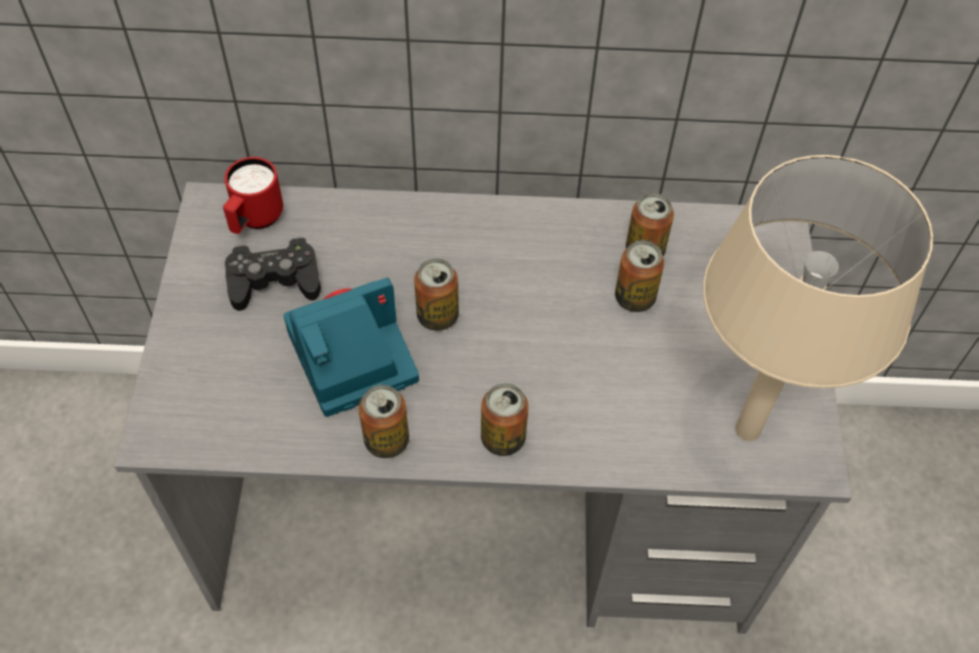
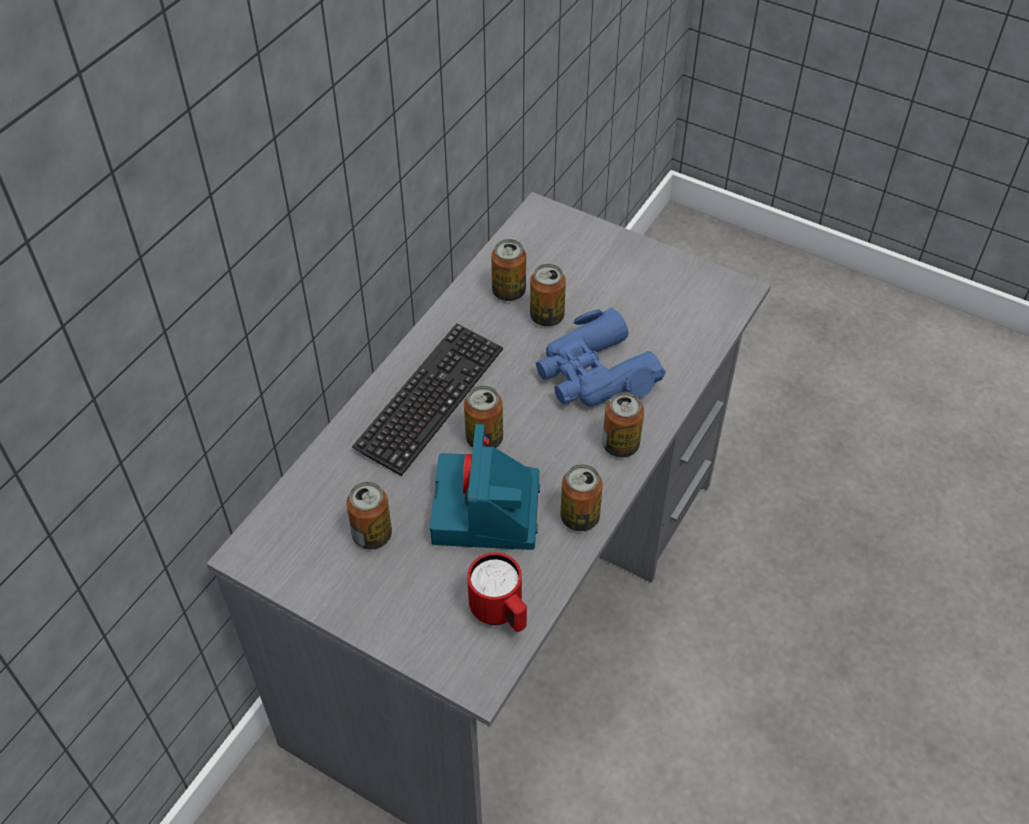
camera: 60 degrees left, 5 degrees down
red mug [223,157,283,234] -> red mug moved to [467,552,527,632]
black game controller [225,237,321,311] -> can [346,482,392,549]
beige table lamp [703,155,933,441] -> none
none -> keyboard [352,323,503,476]
none -> blue binoculars [536,308,666,407]

